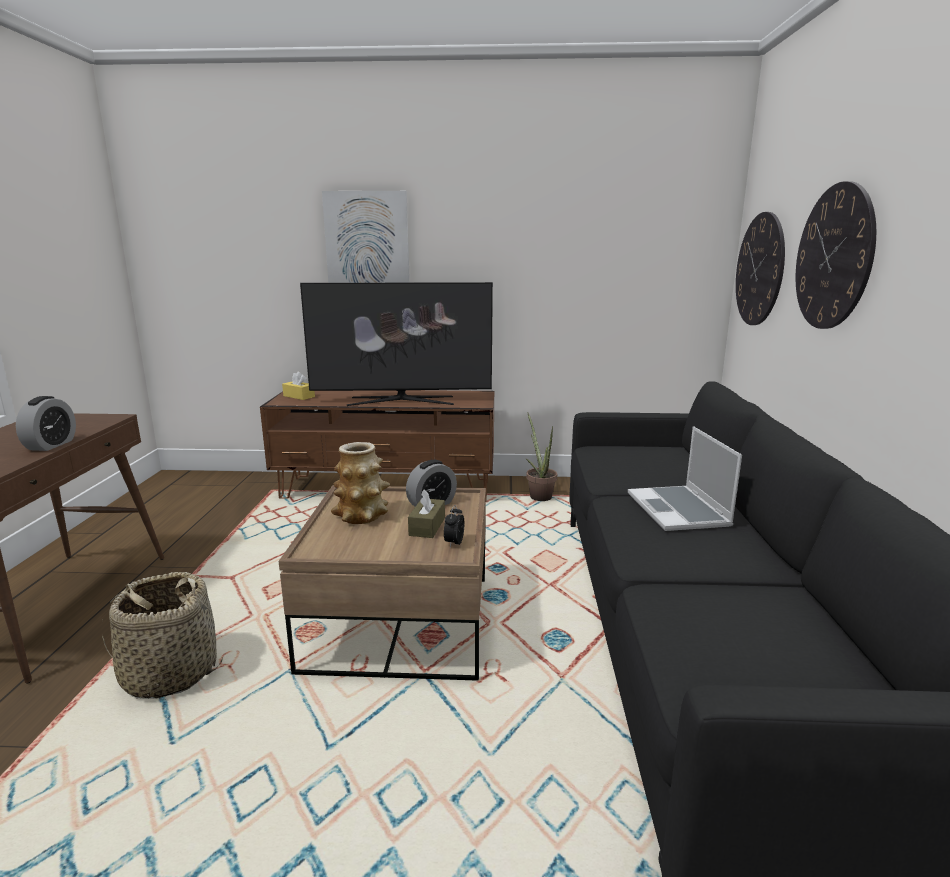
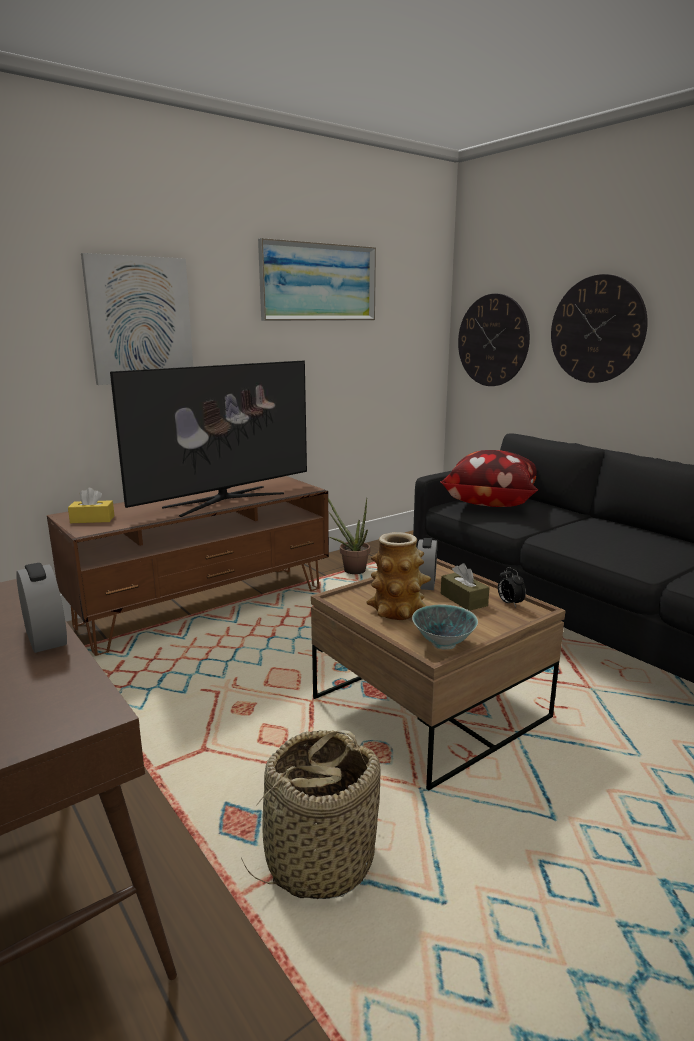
camera: 40 degrees left, 0 degrees up
laptop [628,426,742,531] -> none
none -> picture [258,238,376,321]
none -> bowl [412,605,478,650]
none -> pillow [440,450,538,507]

